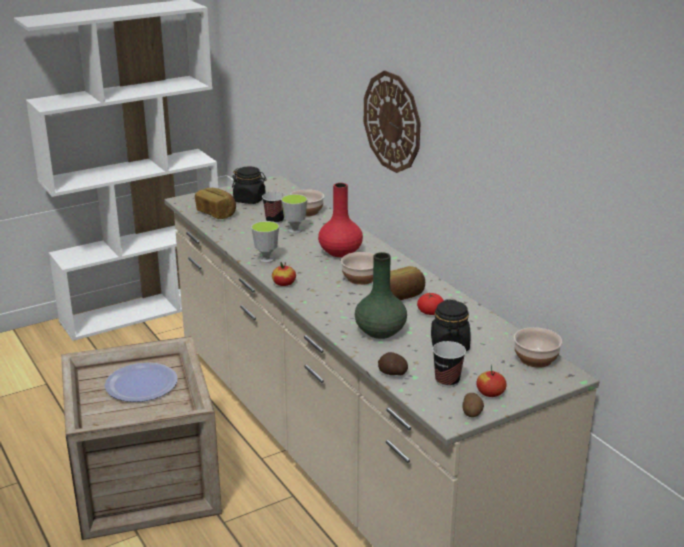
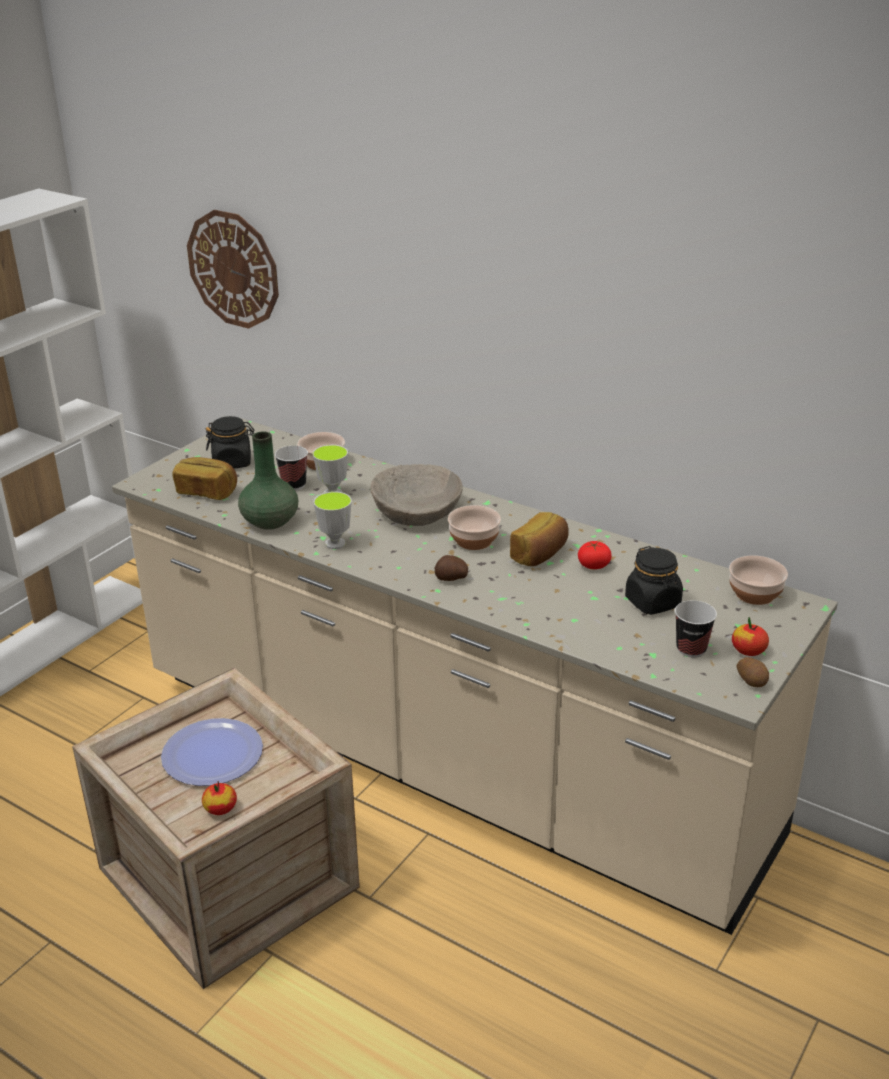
camera: 25 degrees left, 5 degrees up
apple [272,262,296,286] -> apple moved to [202,781,237,815]
red vase [318,183,363,257] -> beige bowl [370,464,463,526]
green vase [355,252,407,339] -> green vase moved to [238,432,298,530]
wall clock [364,71,421,173] -> wall clock moved to [187,210,279,329]
potato [378,352,408,375] -> potato moved to [435,555,468,581]

